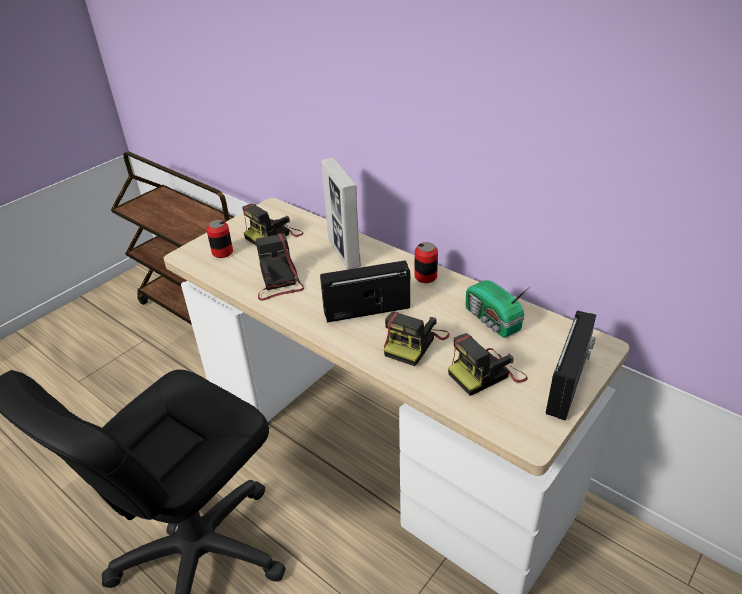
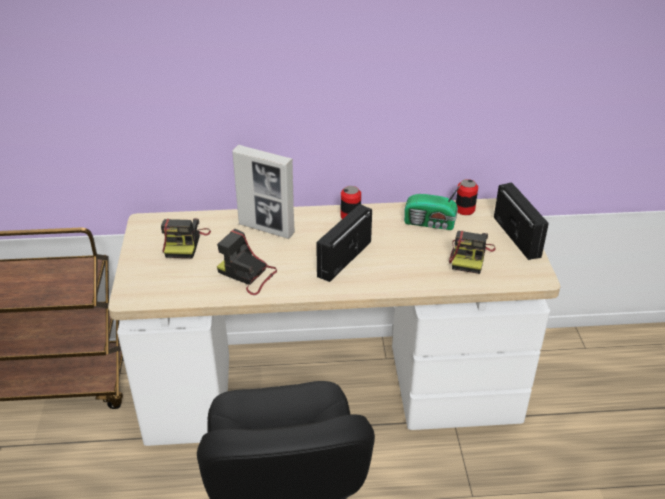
camera: 45 degrees left, 0 degrees up
can [206,220,233,258] -> can moved to [456,179,478,215]
camera [384,312,449,366] -> none

